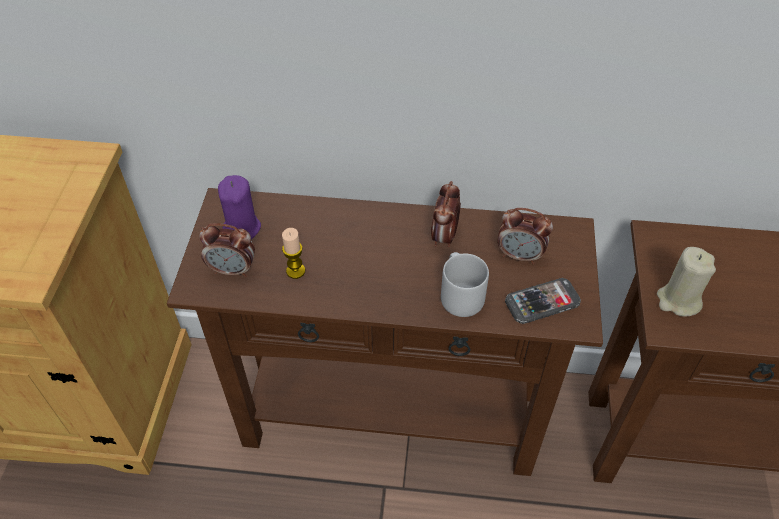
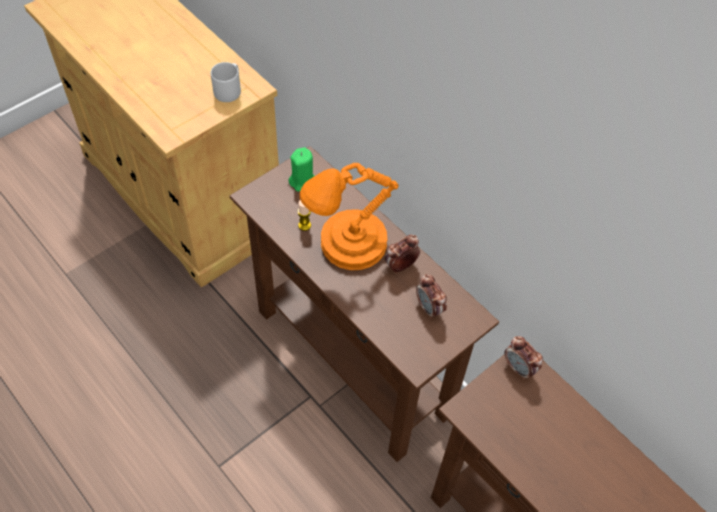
camera: 40 degrees right, 5 degrees up
alarm clock [199,223,255,277] -> alarm clock moved to [505,336,543,379]
purple candle [218,175,261,240] -> green candle [288,147,315,192]
grey mug [441,252,489,317] -> grey mug moved to [211,62,241,102]
phone [505,278,581,324] -> none
beige candle [657,247,716,317] -> none
none -> orange table lamp [300,163,399,270]

